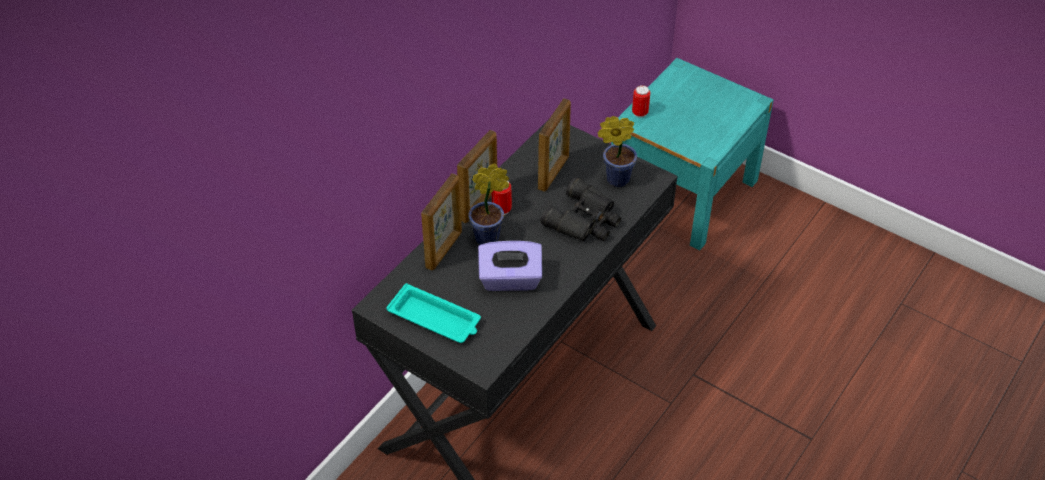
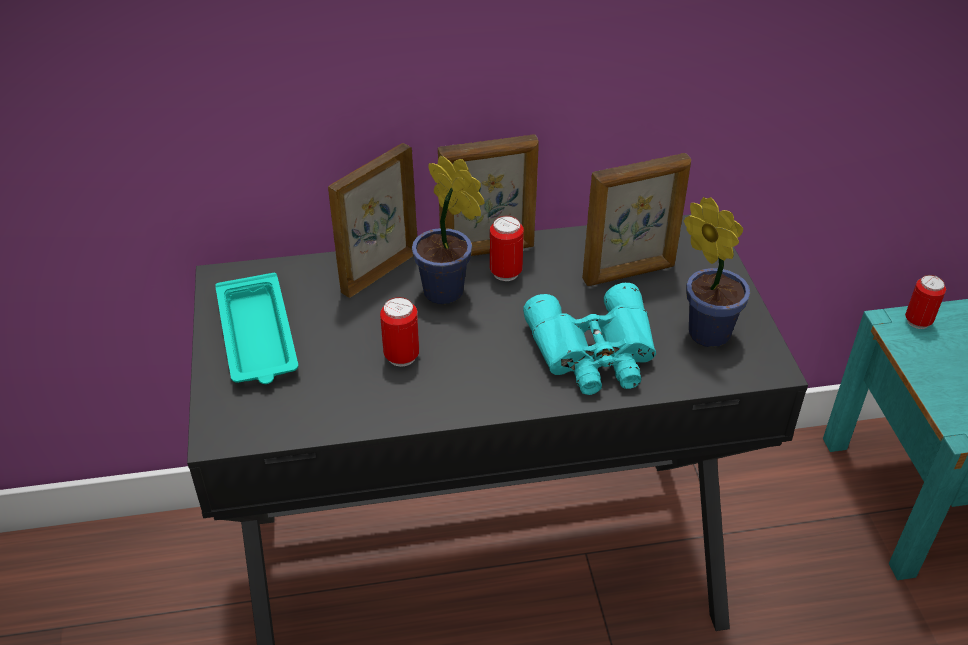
camera: 45 degrees right, 5 degrees down
picture frame [421,173,462,271] -> picture frame turned 150 degrees clockwise [328,143,417,298]
purple tissue box [478,241,542,291] -> can [380,297,419,367]
black binoculars [541,177,621,241] -> turquoise binoculars [523,283,656,395]

